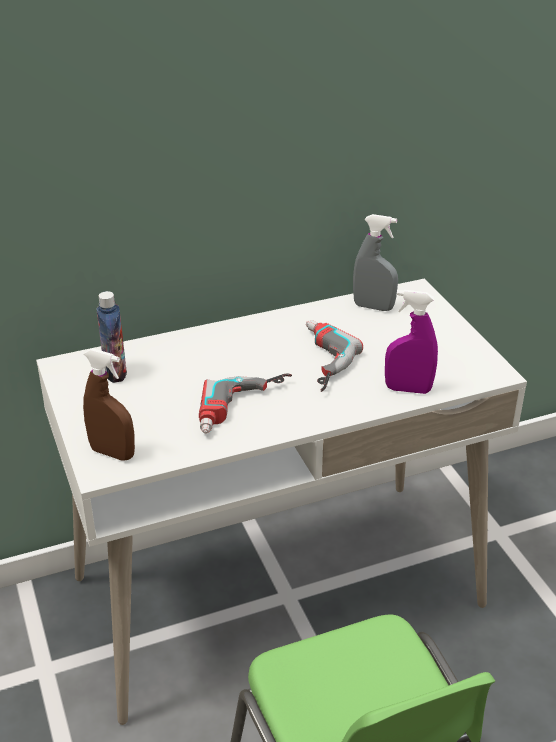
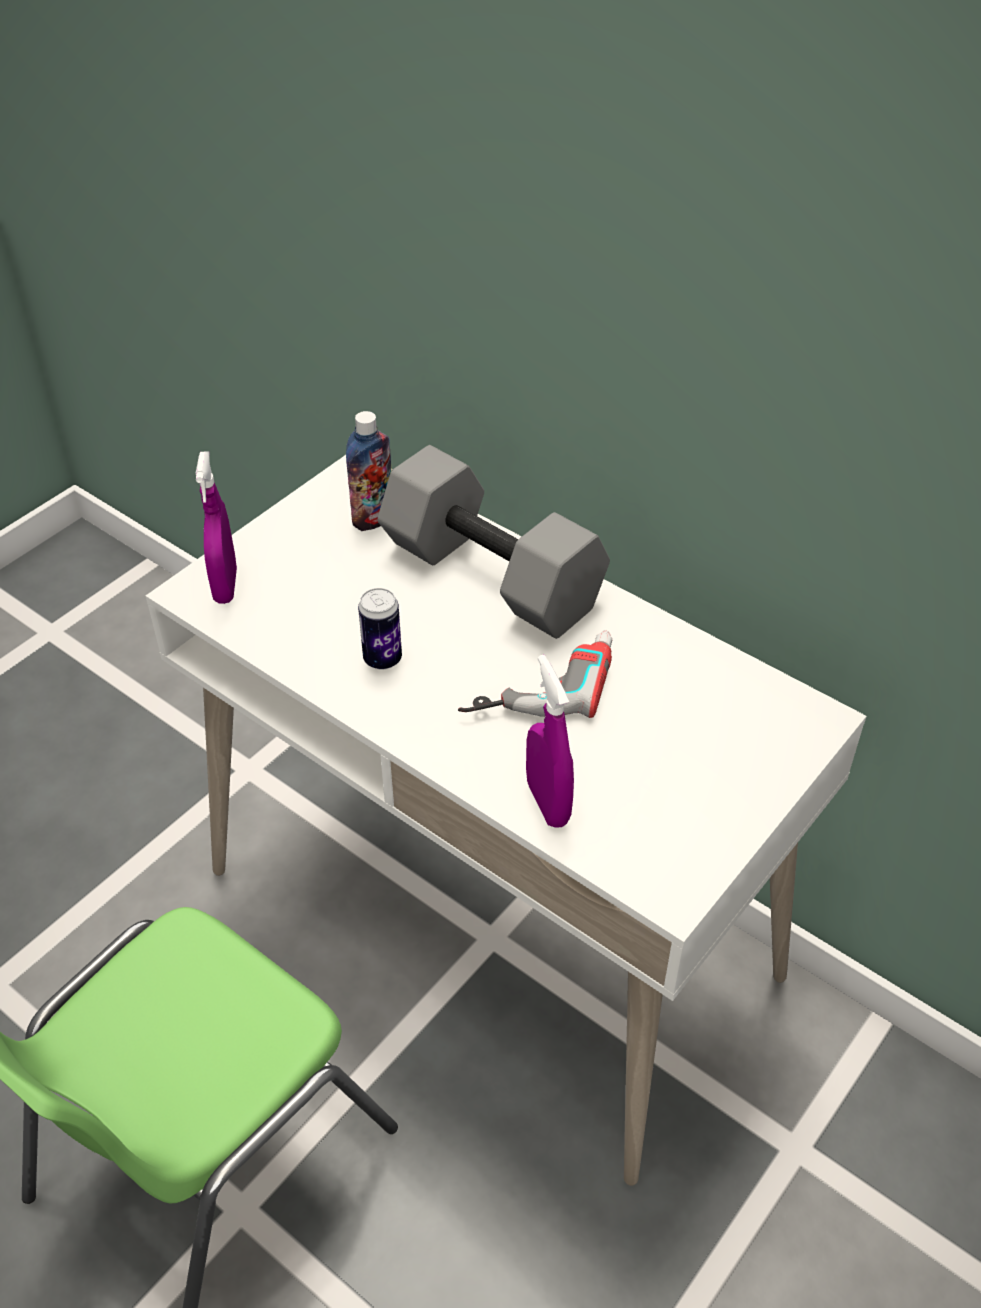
camera: 60 degrees right, 10 degrees up
brown spray bottle [83,348,135,461] -> purple spray bottle [196,451,237,604]
power drill [199,374,292,434] -> can [358,588,402,670]
grey spray bottle [353,214,398,311] -> none
none -> grey dumbbell [378,445,610,639]

